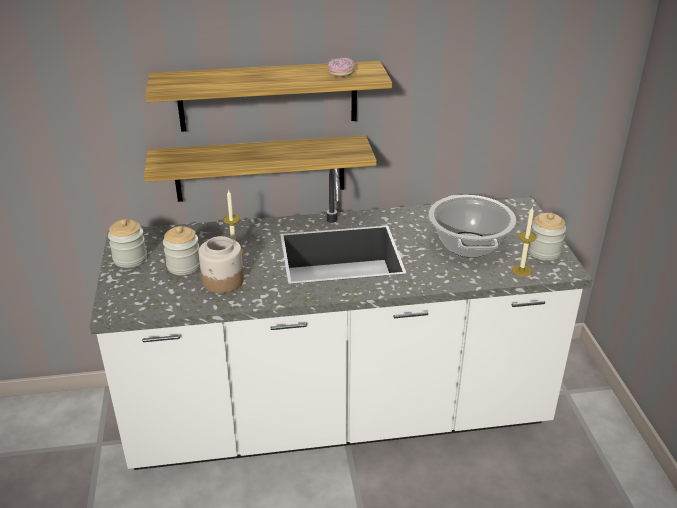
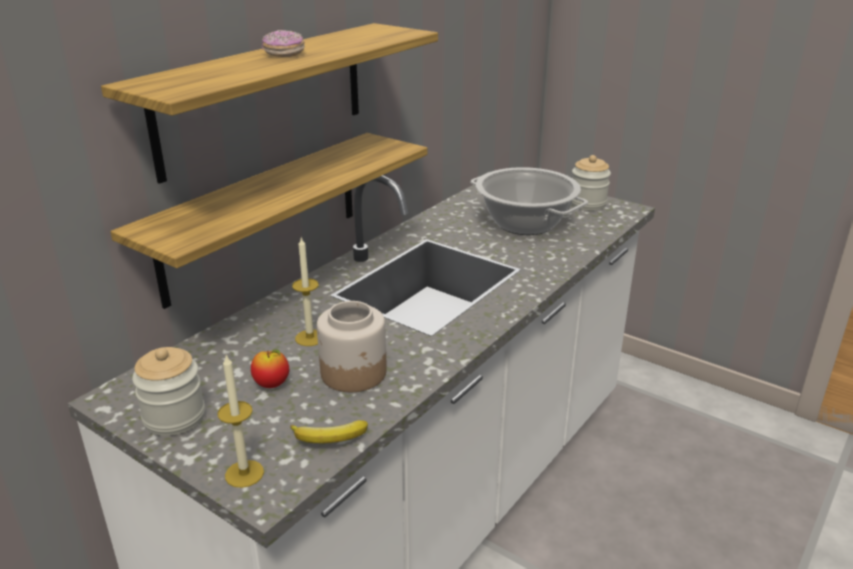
camera: 45 degrees left, 5 degrees down
jar [163,226,200,275] -> apple [251,349,289,388]
donut [328,58,355,77] -> donut moved to [262,30,305,57]
candle [512,206,536,276] -> candle moved to [217,354,264,488]
none -> banana [290,420,368,443]

